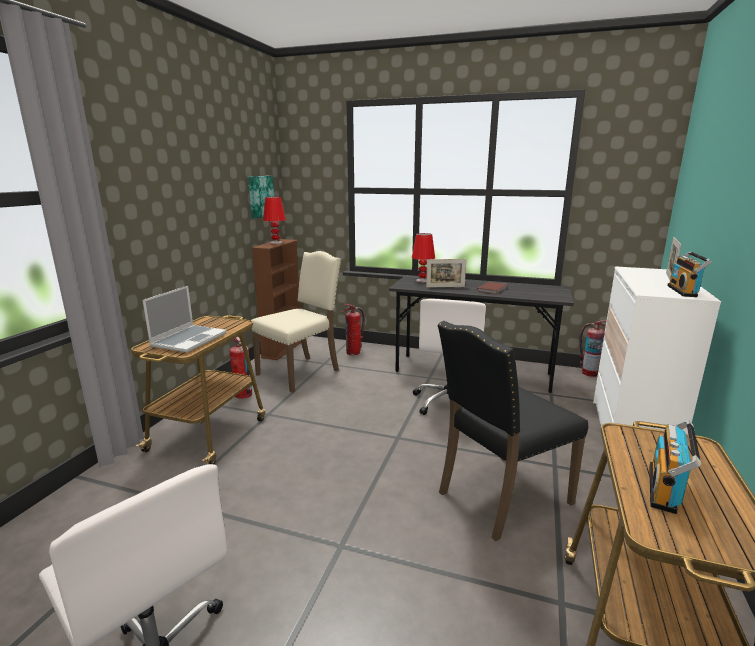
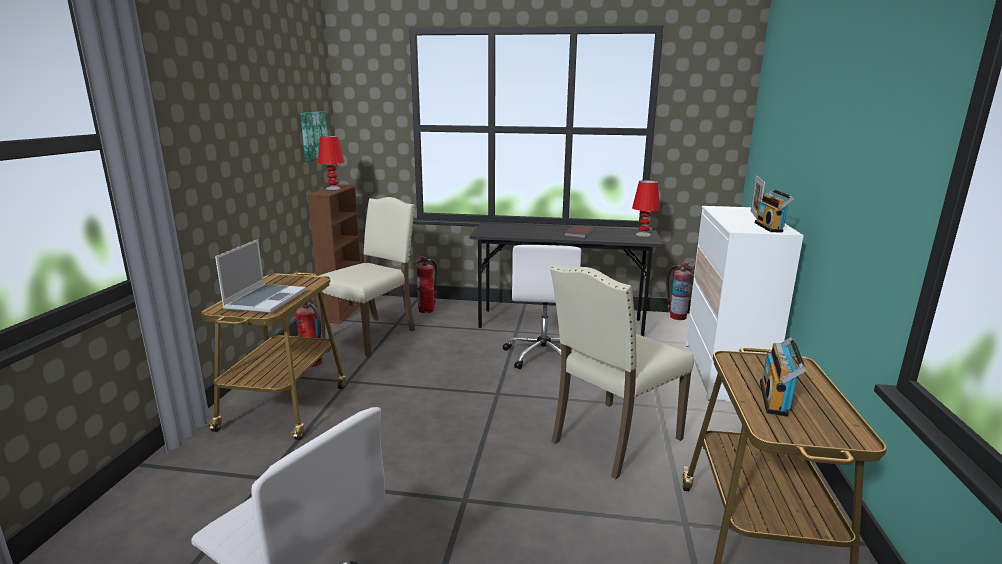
camera: 10 degrees left, 0 degrees up
red table lamp [412,233,435,282] -> red table lamp moved to [632,180,660,237]
picture frame [426,259,466,287] -> none
black chair [437,321,588,541] -> beige chair [550,264,694,479]

